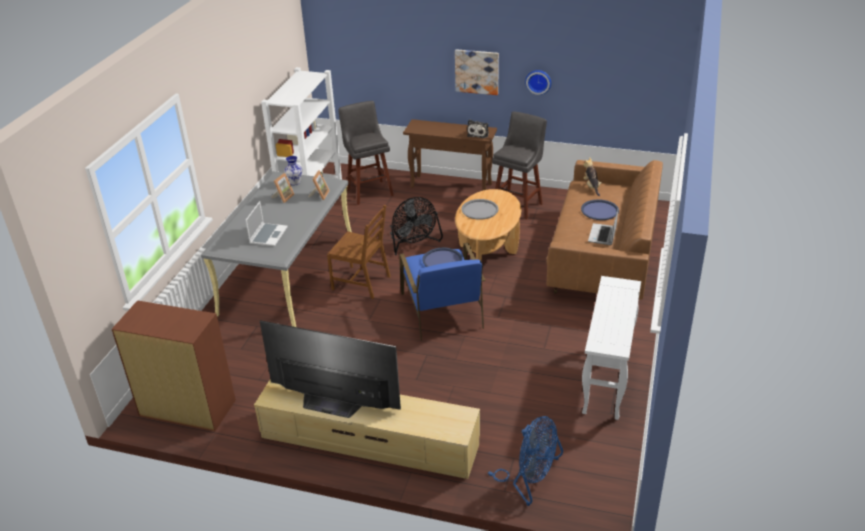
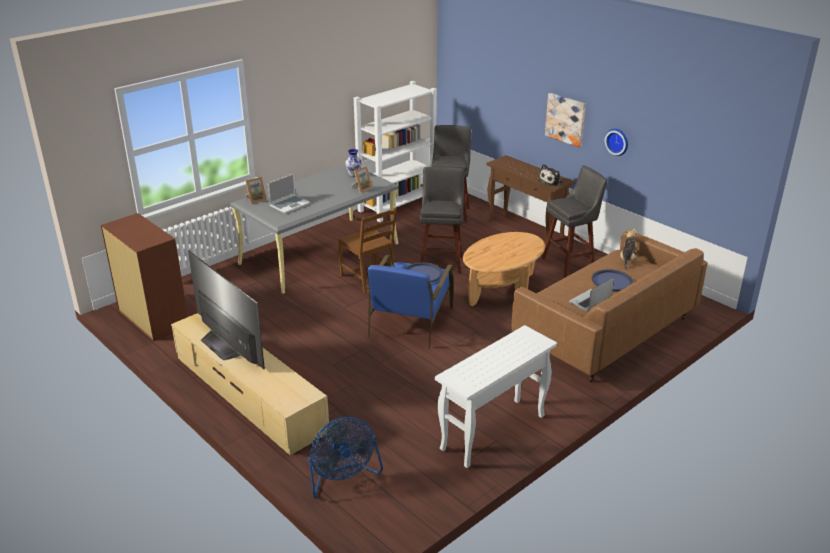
camera: 30 degrees right, 5 degrees down
picture frame [272,173,295,203] -> picture frame moved to [245,177,267,204]
black fan [390,197,443,255] -> grey stool [420,167,465,274]
grey tray [462,199,499,220] -> none

